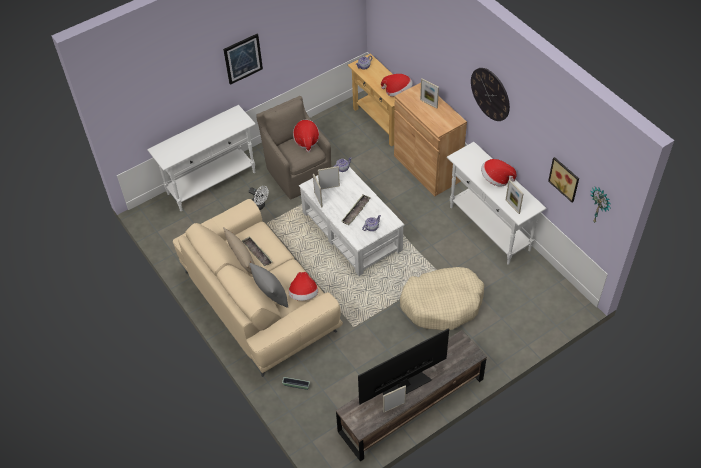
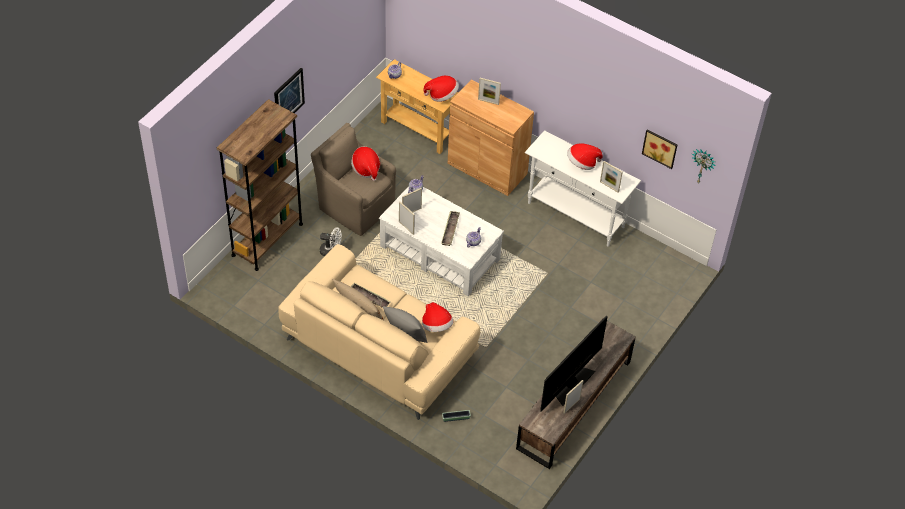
camera: 25 degrees left, 0 degrees up
white console table [147,105,256,211] -> brown bookcase [217,99,303,271]
beige dog bed [400,267,484,330] -> none
wall clock [471,68,510,121] -> none

